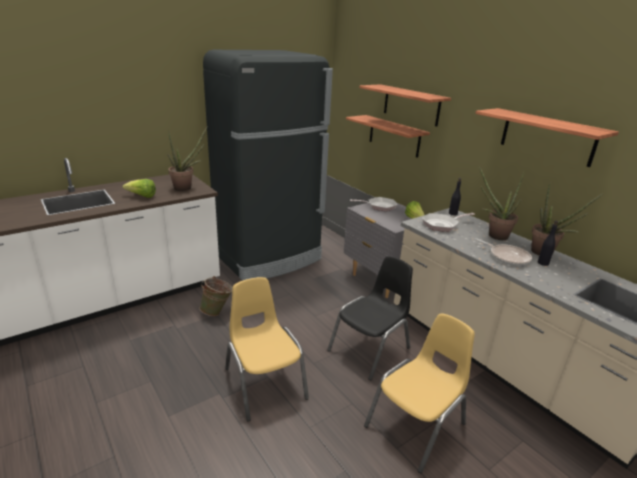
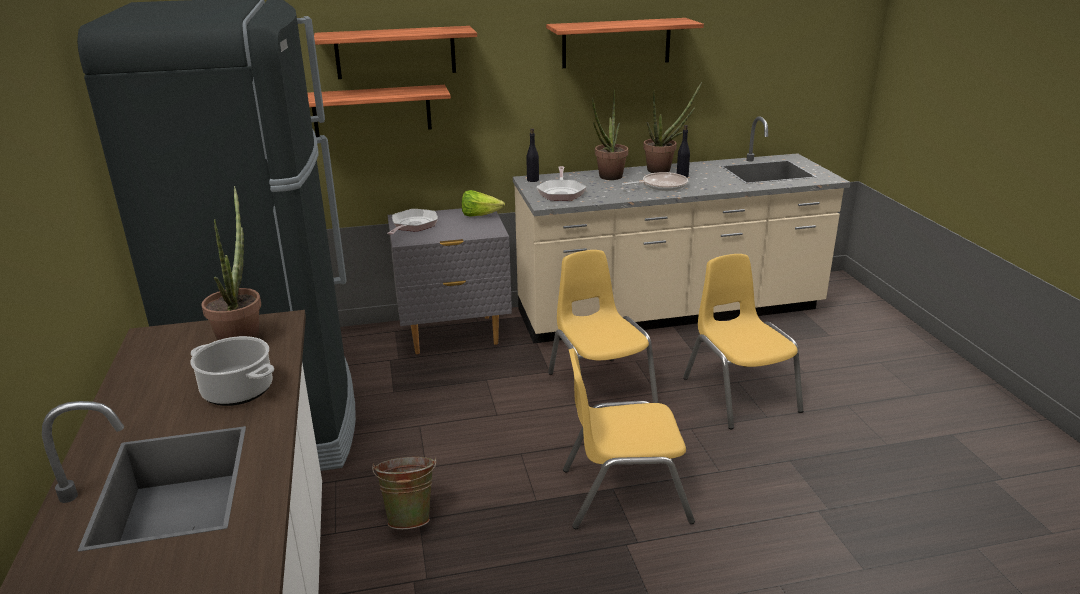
camera: 65 degrees left, 0 degrees up
lettuce [123,179,156,198] -> cooking pot [190,336,274,406]
black chair [327,256,413,381] -> yellow chair [548,250,658,403]

